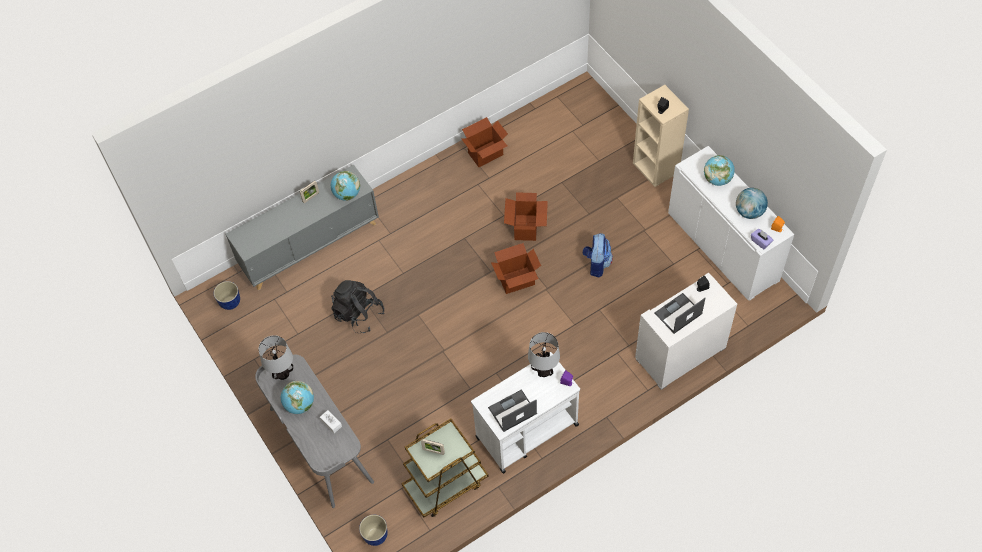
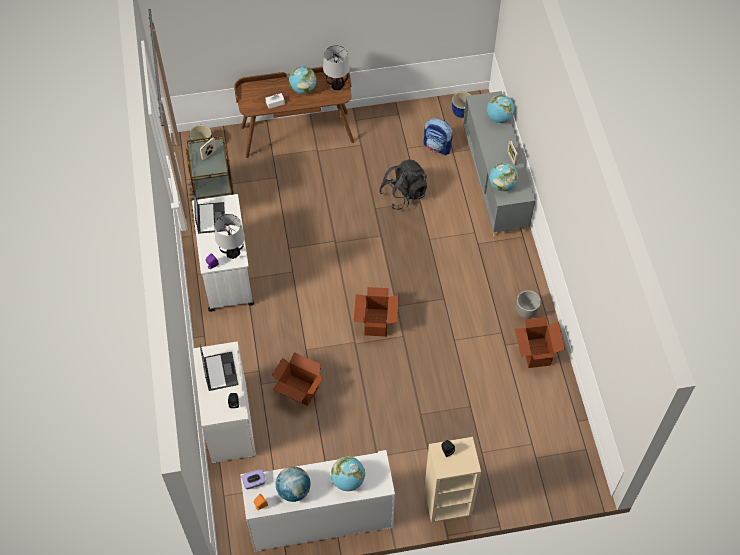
camera: 110 degrees right, 0 degrees up
grey desk [255,355,374,508] -> brown desk [234,67,354,158]
cardboard box [504,192,548,241] -> cardboard box moved to [272,352,324,406]
backpack [583,233,613,278] -> backpack moved to [424,118,453,155]
none -> globe [487,95,515,123]
none -> planter [516,290,541,319]

